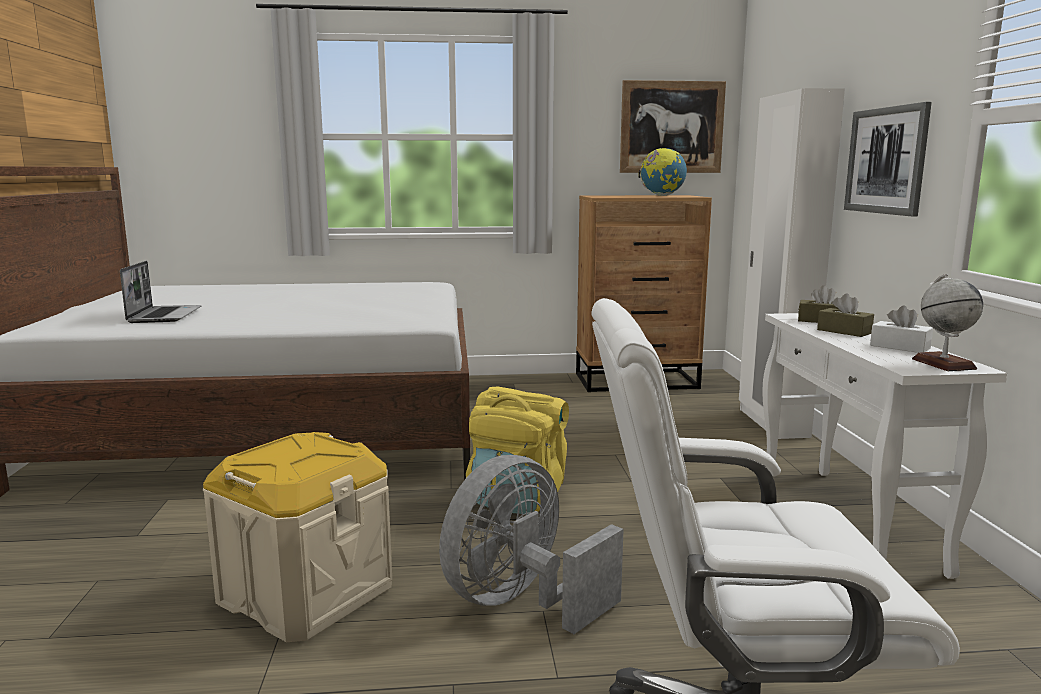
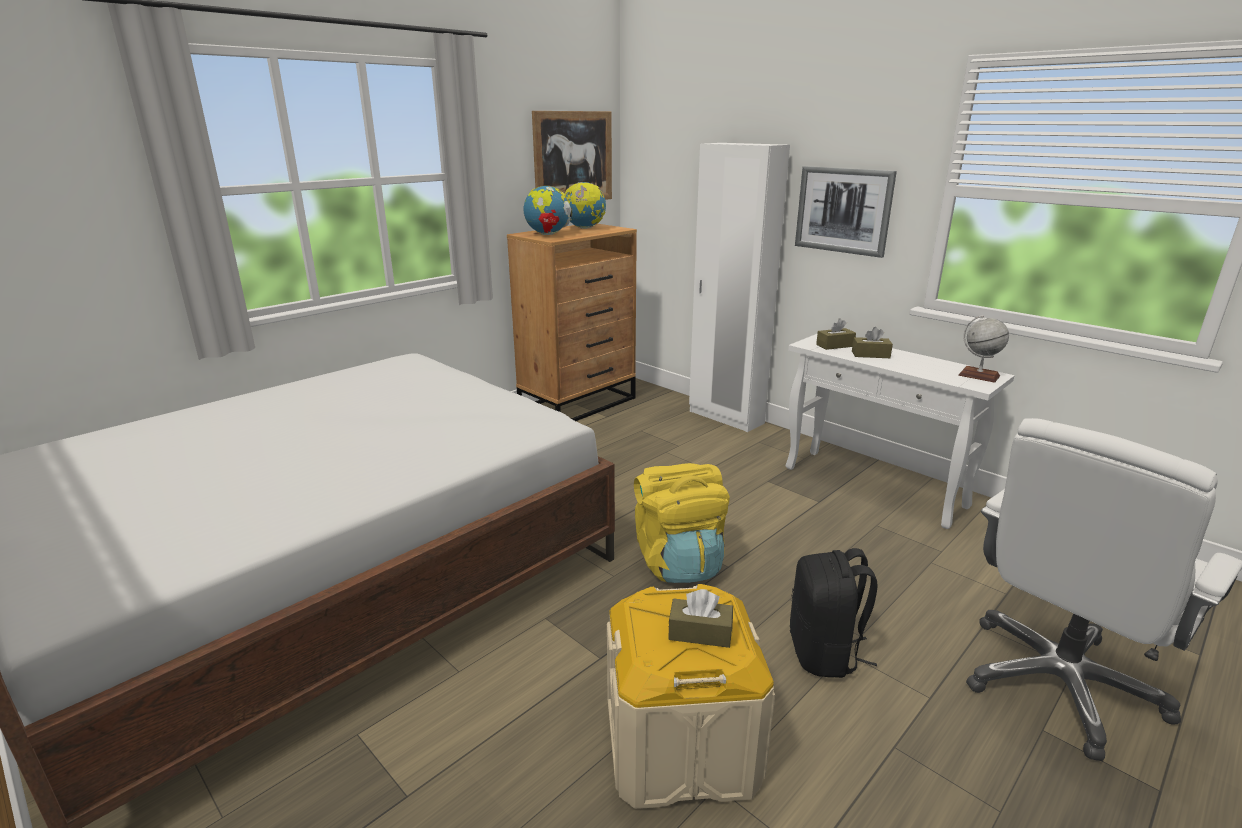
camera: 40 degrees left, 10 degrees up
laptop [120,261,201,323] -> none
grey fan [439,455,624,634] -> black backpack [790,548,877,678]
white tissue box [870,305,933,353] -> none
none -> globe [524,186,572,235]
none -> brown tissue box [668,589,733,648]

